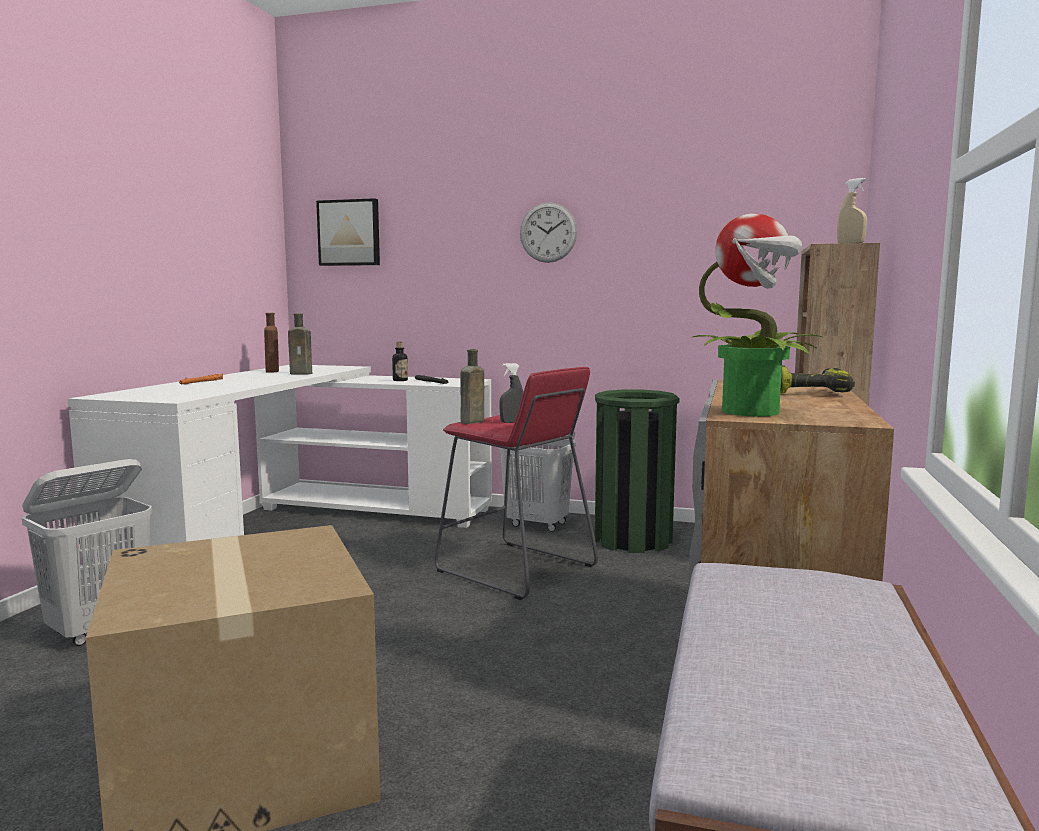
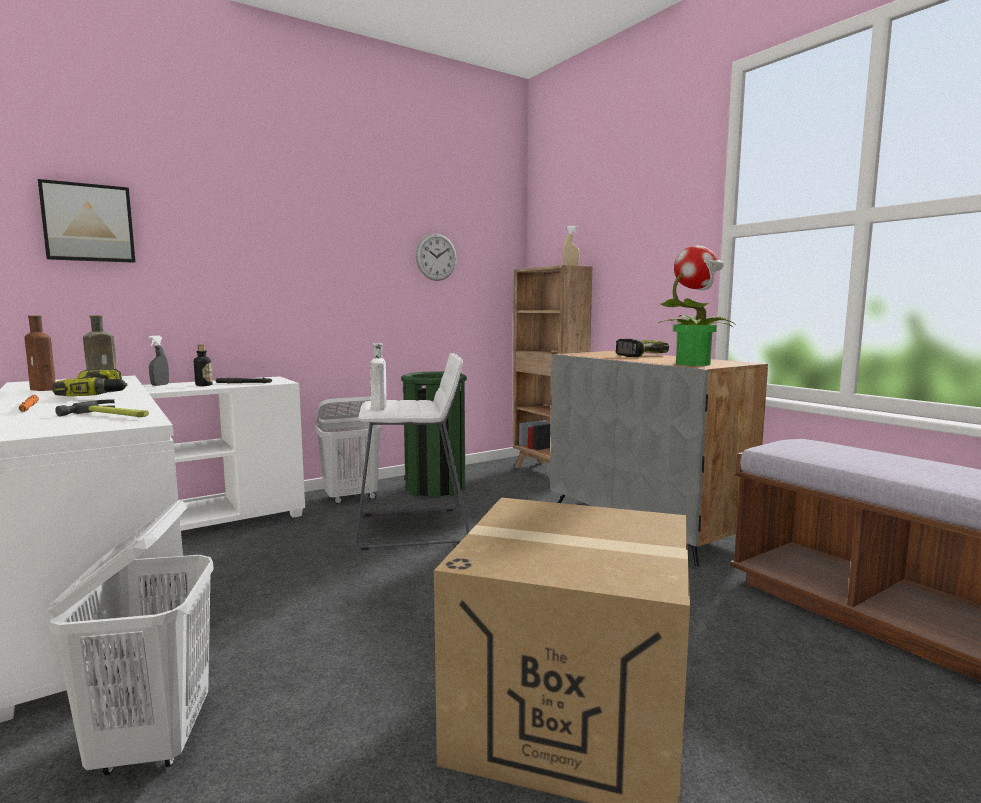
camera: 50 degrees left, 0 degrees up
red stool [434,367,598,600] -> white stool [356,353,470,550]
brown bottle [461,349,484,424] -> white bottle [370,343,386,410]
grey spray bottle [499,363,523,423] -> grey spray bottle moved to [149,336,169,386]
wall clock [520,202,577,263] -> wall clock moved to [416,233,457,281]
none -> power drill [52,369,128,396]
none -> hammer [55,399,149,417]

